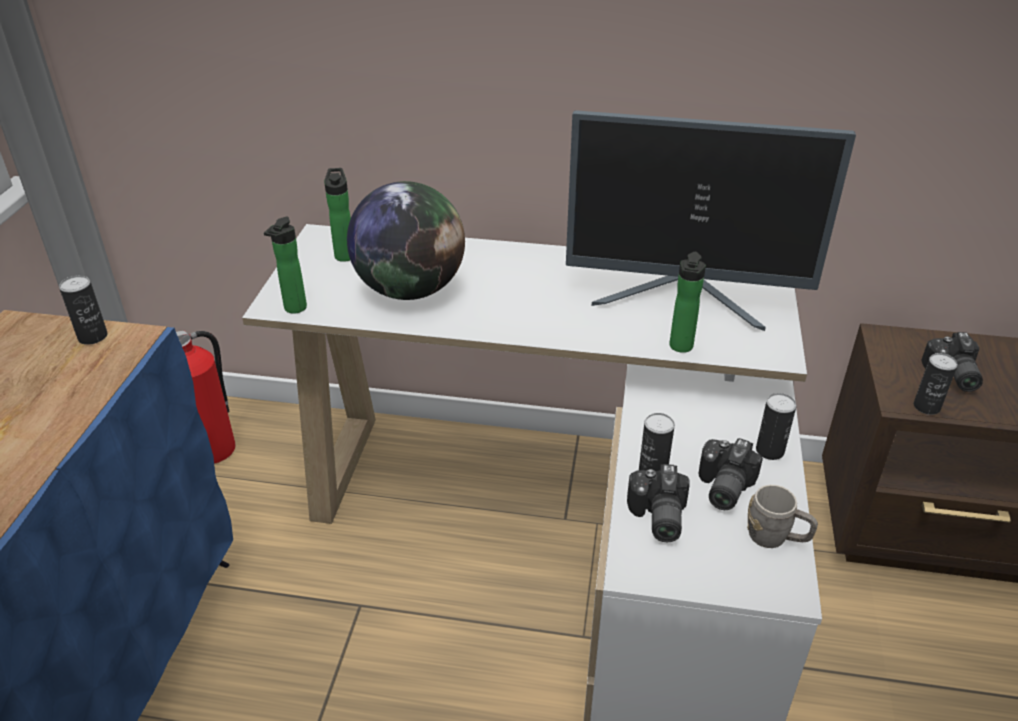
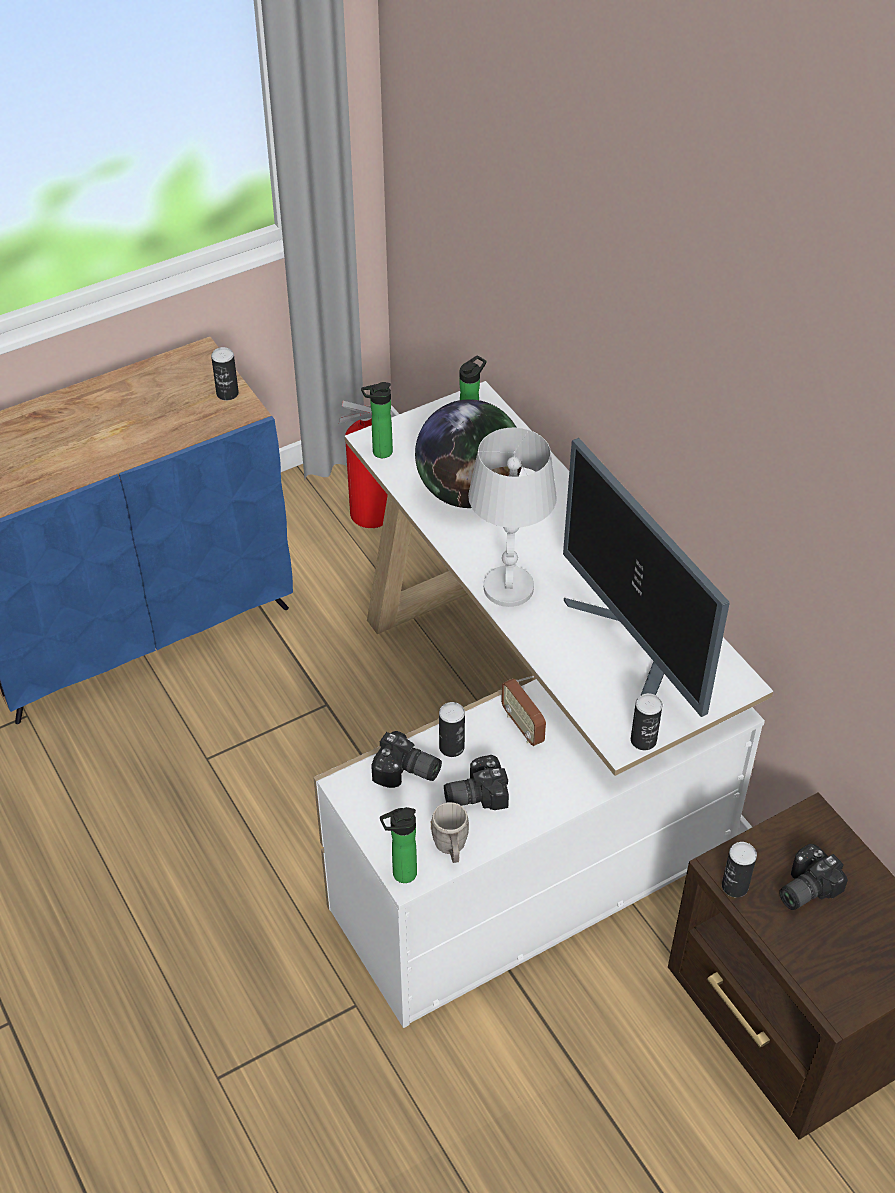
camera: 50 degrees right, 10 degrees up
camera [627,464,690,542] -> camera turned 120 degrees counterclockwise [371,731,442,788]
bottle [669,252,706,353] -> bottle moved to [380,807,417,883]
can [756,393,796,460] -> can moved to [631,693,663,750]
none -> white table lamp [468,428,557,607]
none -> radio [501,676,546,746]

